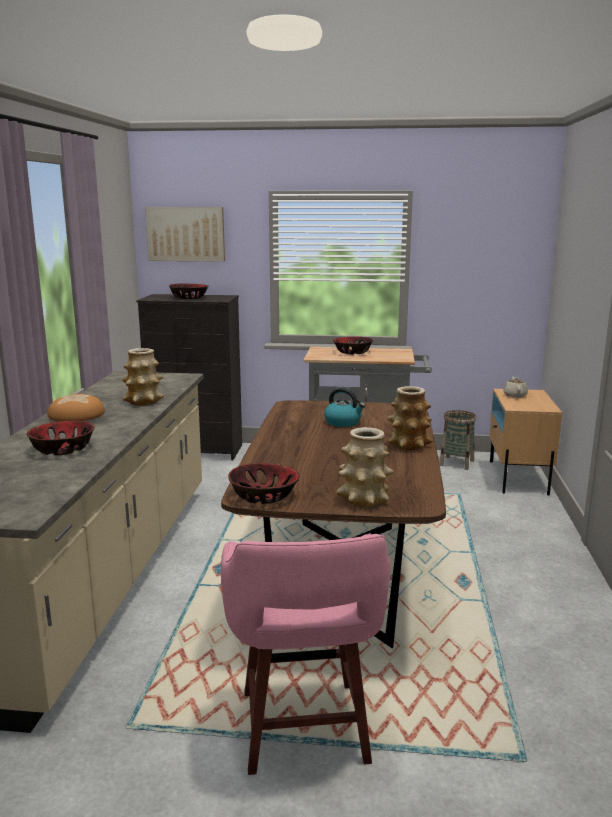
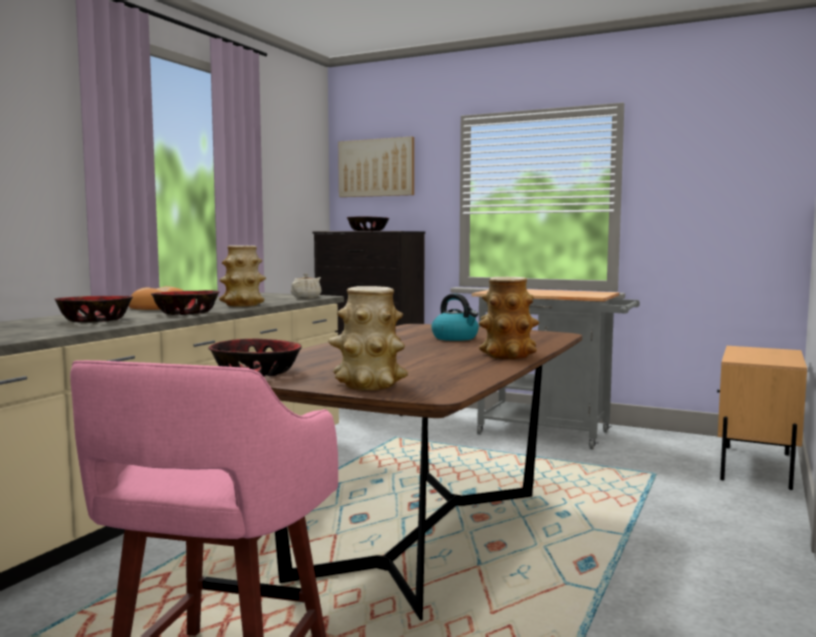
camera: 20 degrees right, 10 degrees down
bowl [333,336,373,355] -> bowl moved to [151,290,219,315]
basket [439,410,476,470] -> none
beige teapot [503,377,528,398] -> beige teapot moved to [291,273,321,298]

